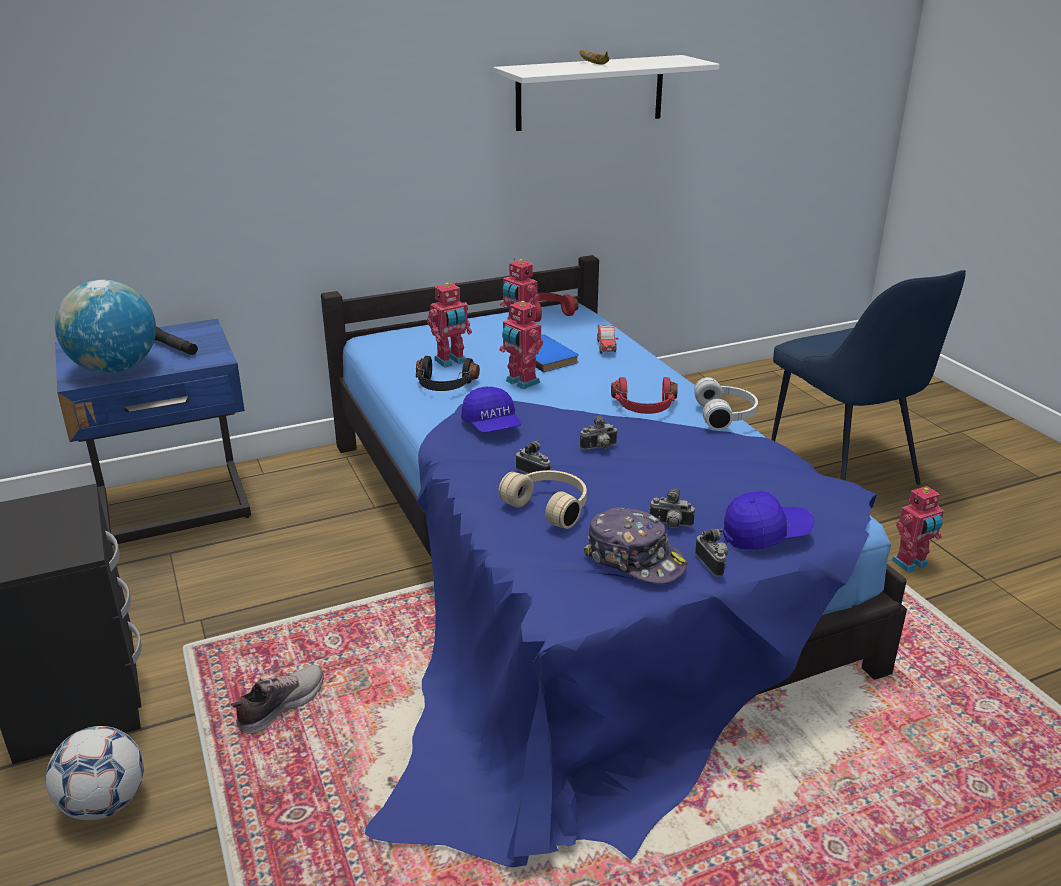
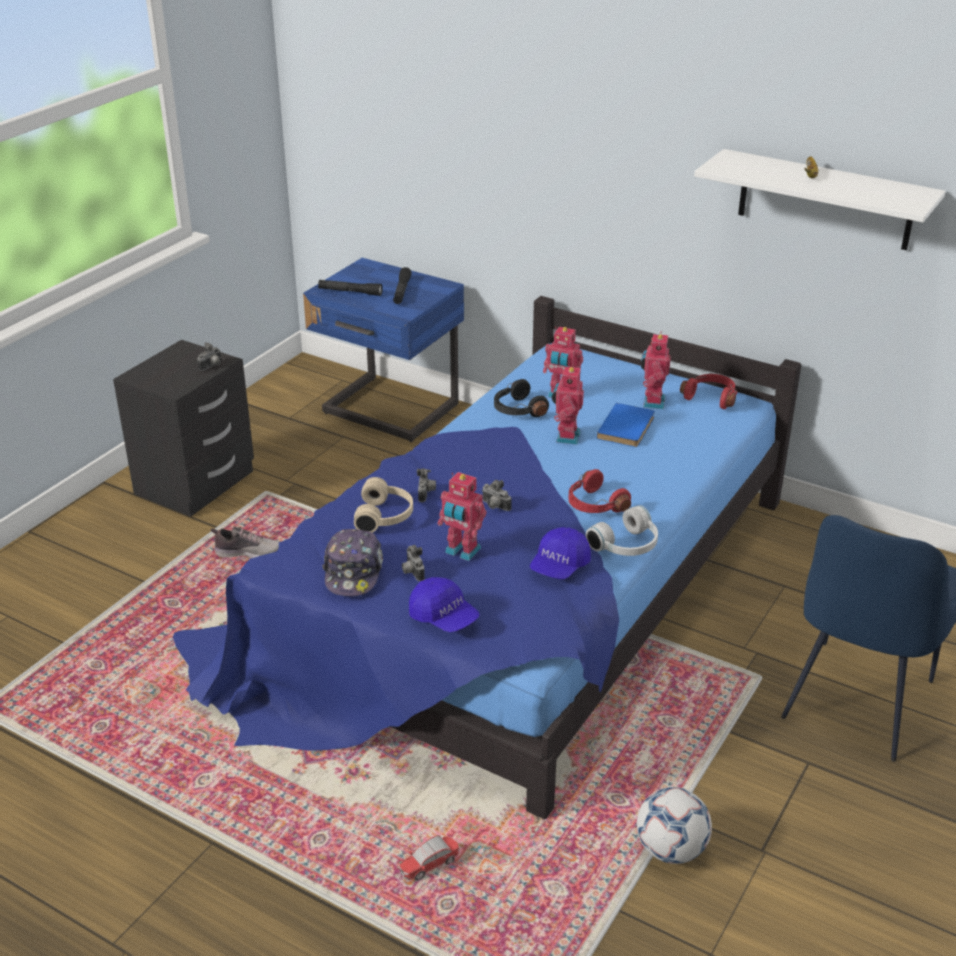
camera: 55 degrees right, 5 degrees up
football [46,726,144,820] -> football moved to [637,787,712,864]
globe [55,280,156,373] -> black flashlight [318,280,383,296]
blue cap [461,386,521,433] -> blue cap moved to [530,527,591,579]
toy car [597,325,618,354] -> toy car moved to [399,835,459,881]
camera [695,529,728,577] -> camera moved to [197,342,222,371]
toy robot [892,486,944,573] -> toy robot moved to [438,472,486,561]

